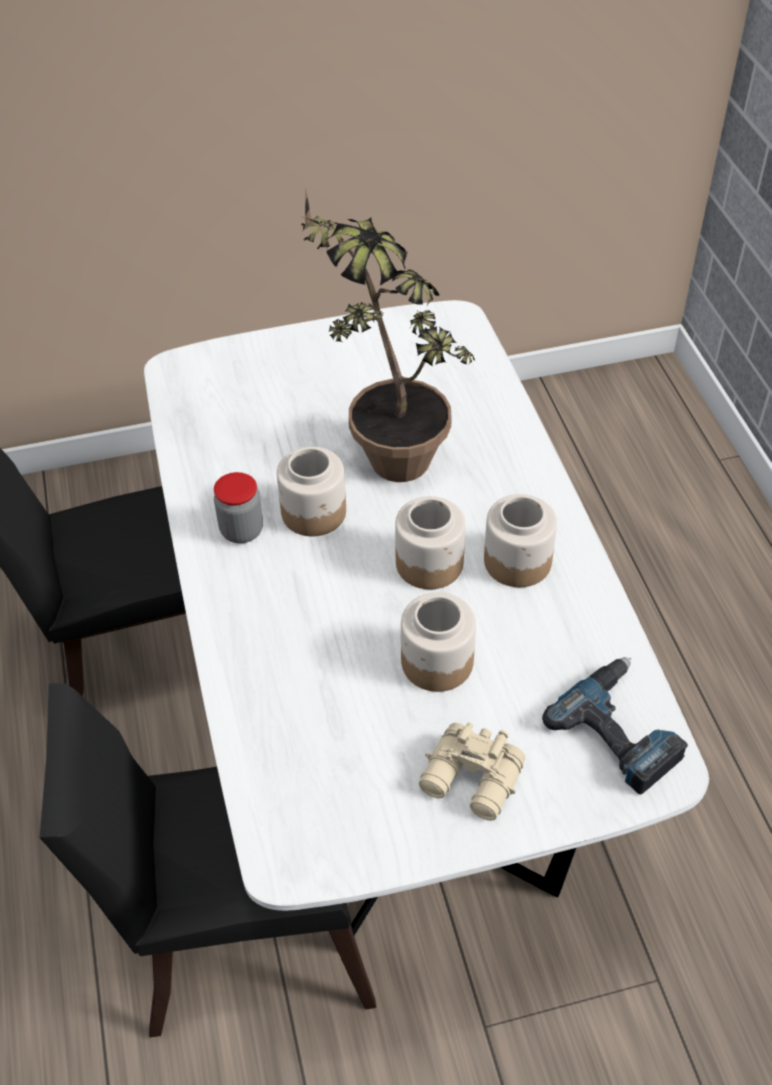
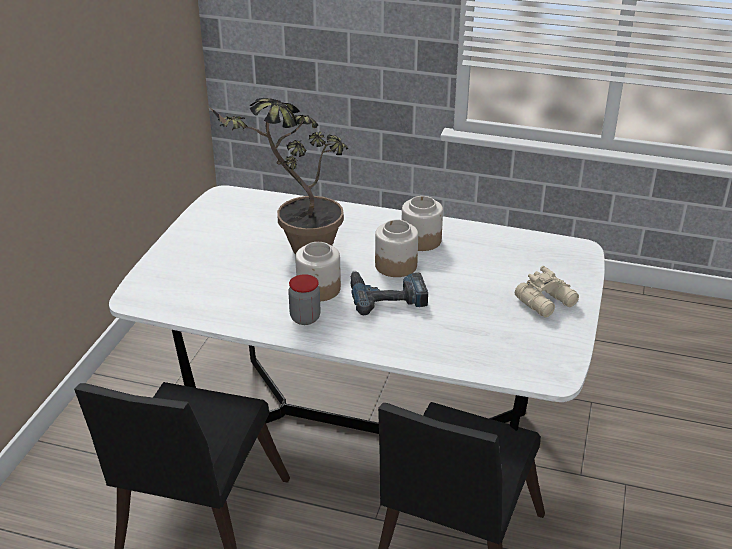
camera: 60 degrees left, 15 degrees down
jar [401,593,476,692] -> none
power drill [542,657,688,795] -> power drill moved to [350,271,428,315]

